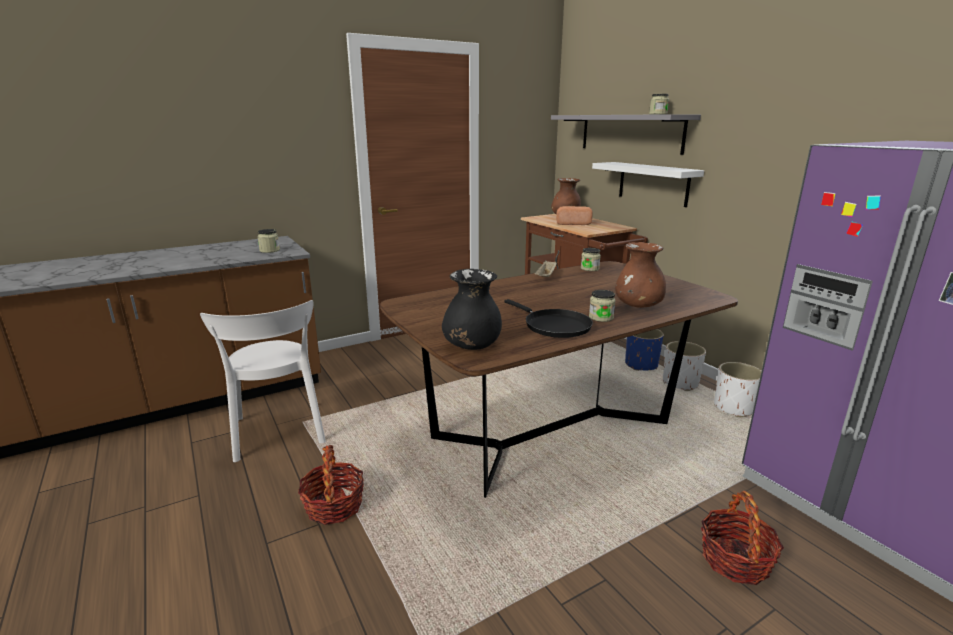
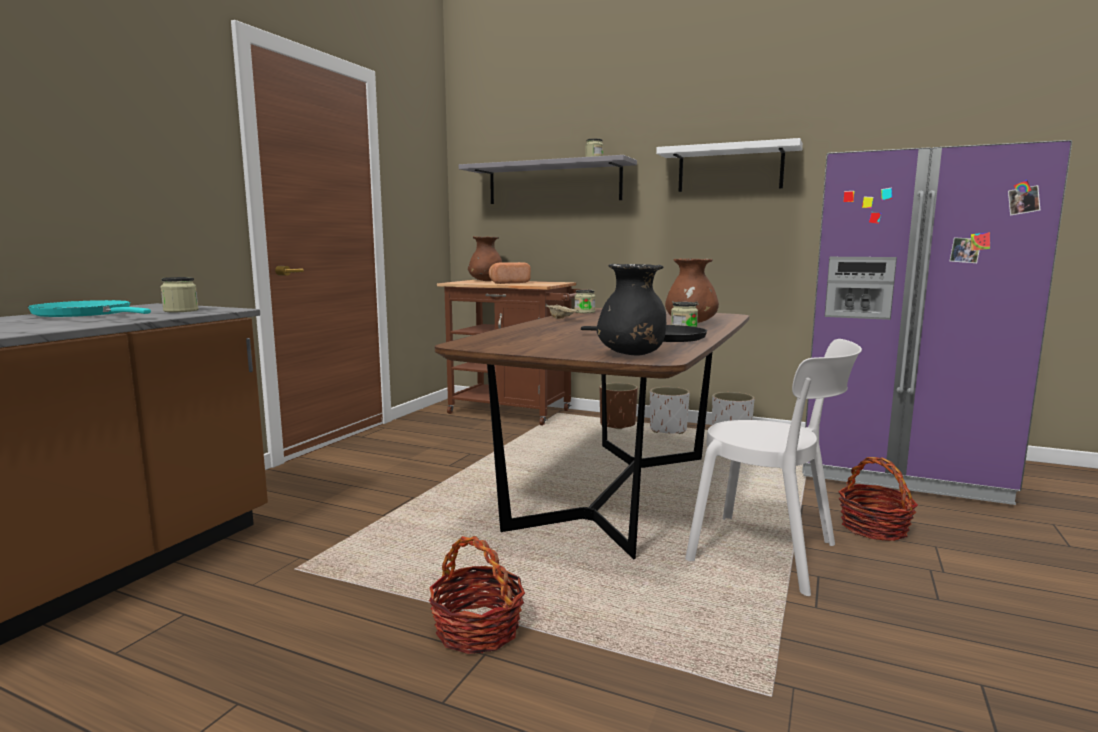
camera: 35 degrees left, 10 degrees down
white chair [200,300,326,462] -> white chair moved to [685,339,862,596]
white shelf [592,162,704,207] -> white shelf moved to [656,138,803,192]
blue planter [625,329,664,371] -> brown planter [600,383,638,429]
none -> turquoise frying pan [28,300,151,317]

